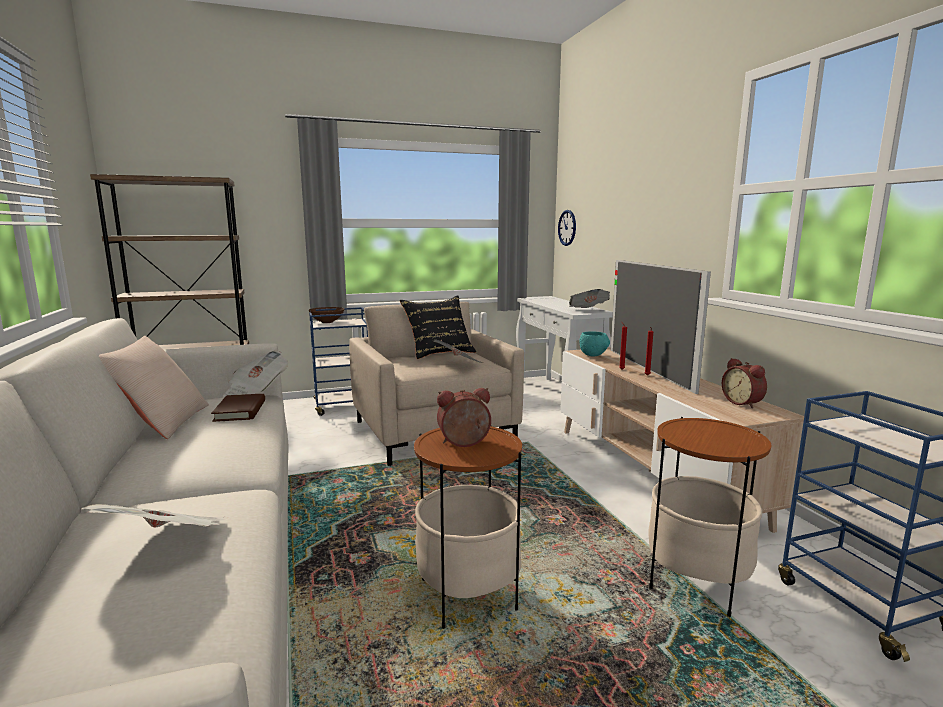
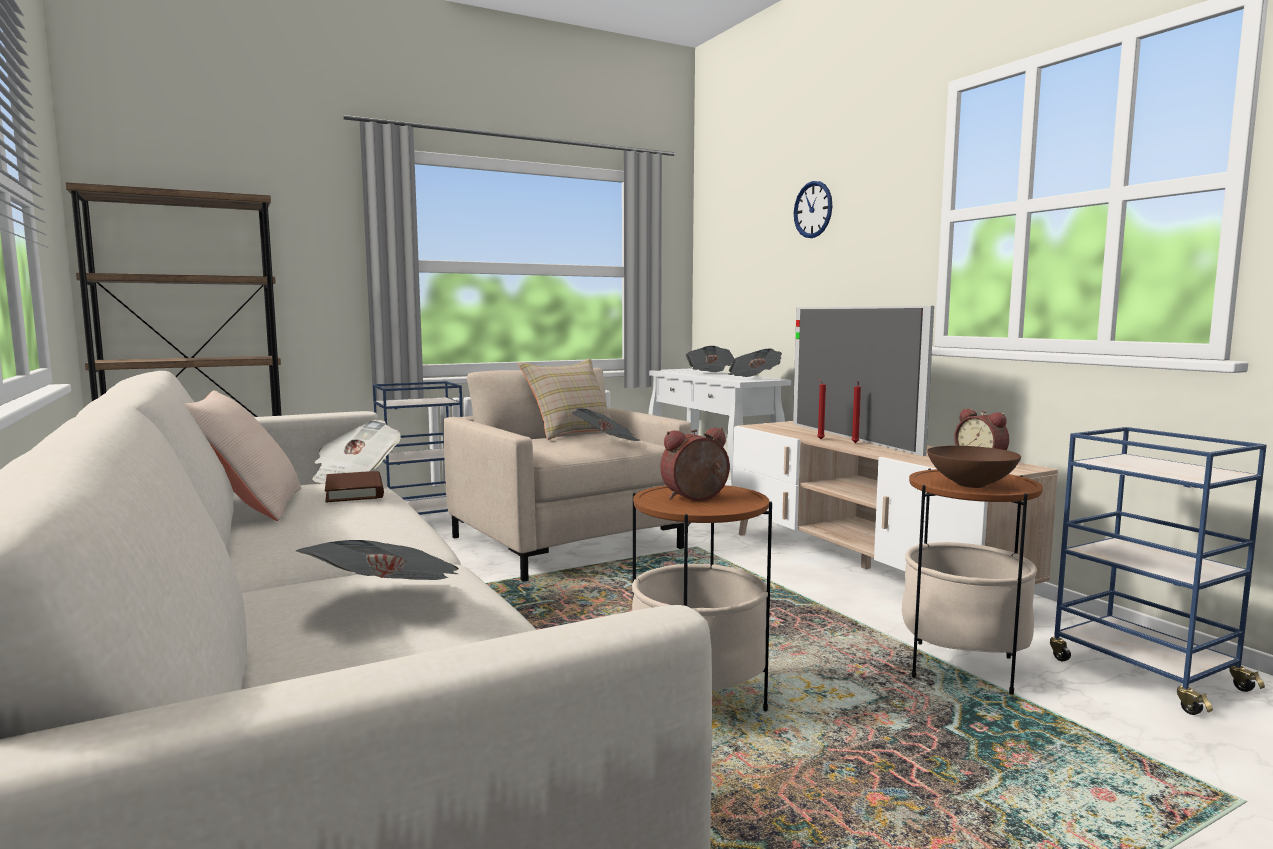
camera: 10 degrees left, 5 degrees down
brown bowl [309,307,344,323] -> brown bowl moved to [927,446,1021,488]
black pillow [400,295,476,359] -> beige pillow [518,358,612,440]
wall clock [558,210,576,246] -> wall clock moved to [794,181,833,238]
turquoise bowl [580,331,610,357] -> none
none -> newspaper [685,346,734,372]

